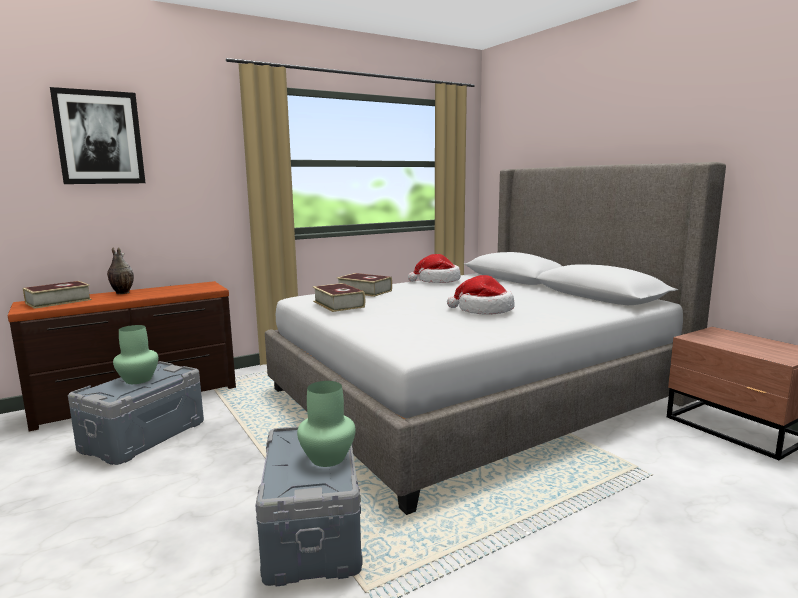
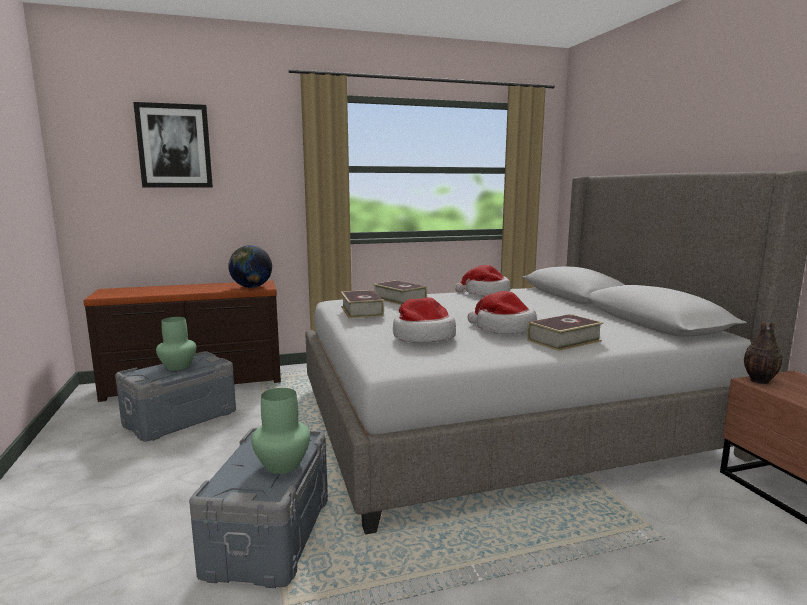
camera: 15 degrees right, 0 degrees up
book [23,281,92,309] -> book moved to [527,314,603,351]
vase [107,247,134,294] -> vase moved to [744,320,783,384]
none -> globe [228,245,272,288]
none -> hat [393,297,456,343]

